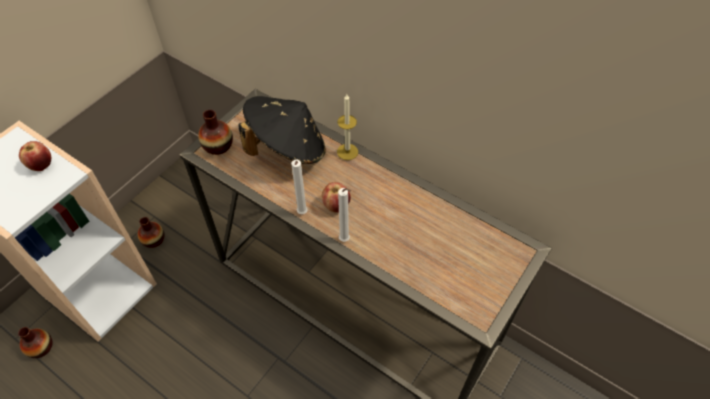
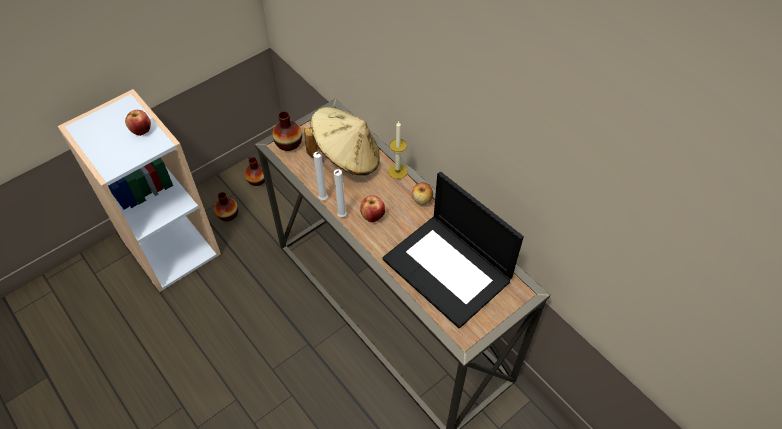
camera: 15 degrees right, 0 degrees up
vase [18,327,52,358] -> vase moved to [245,157,265,186]
black hat [238,96,326,164] -> beige hat [304,107,380,175]
white candle [338,188,351,242] -> white candle moved to [313,152,327,200]
none -> laptop [382,172,524,328]
none -> apple [412,182,433,205]

